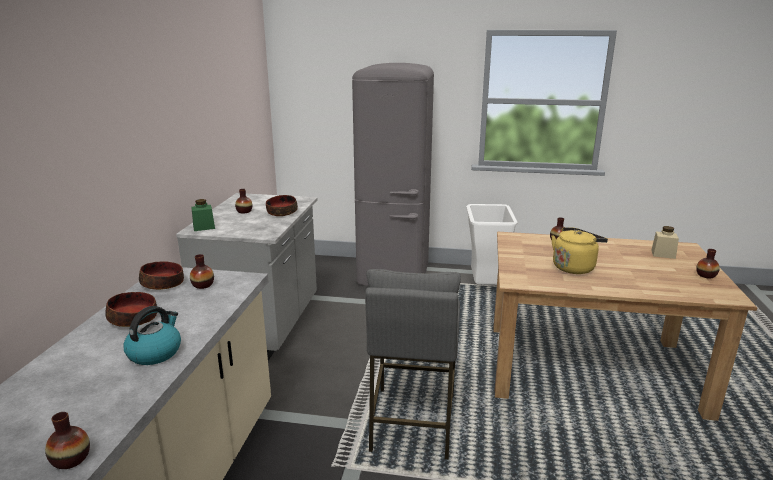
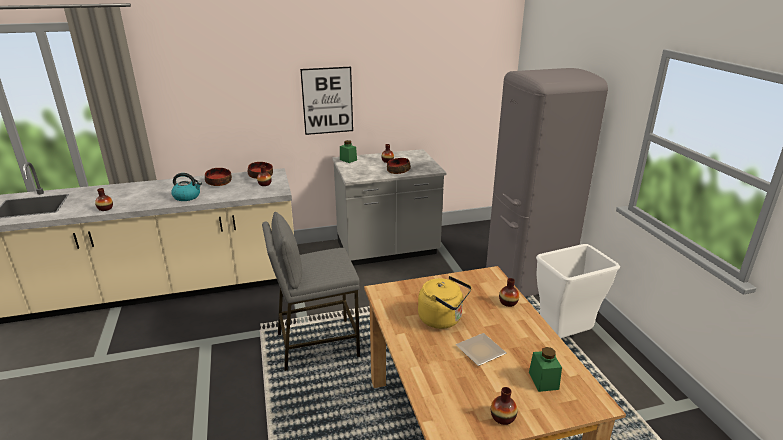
camera: 65 degrees right, 5 degrees up
beige jar [651,226,679,259] -> green jar [529,347,562,392]
none -> picture [300,67,353,135]
none -> plate [456,333,506,366]

